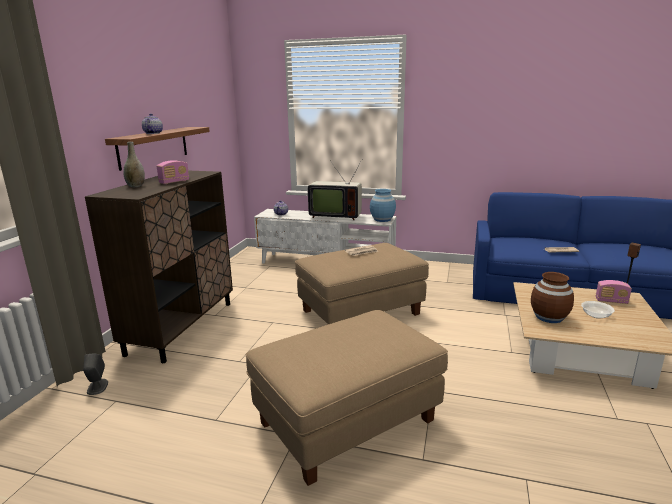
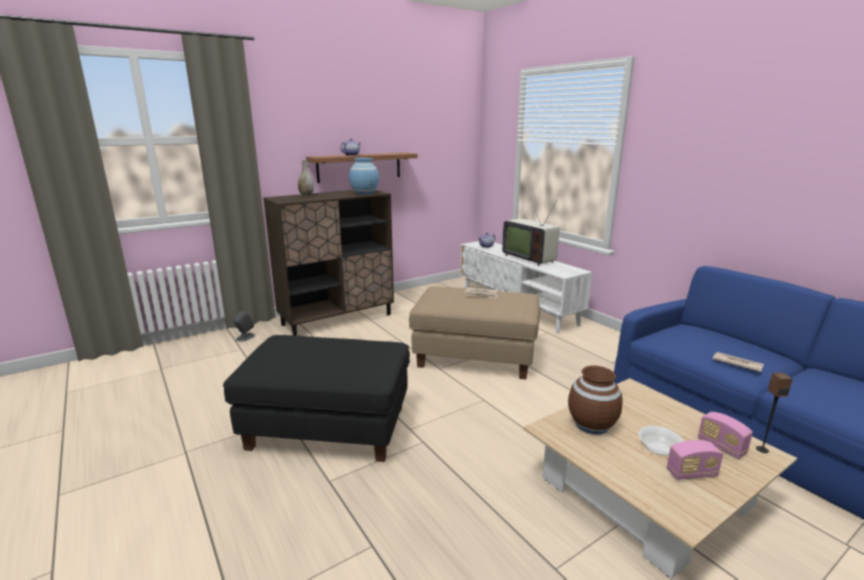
camera: 40 degrees right, 0 degrees up
radio [157,160,189,184] -> radio moved to [667,440,723,480]
beige ottoman [246,310,448,486] -> black ottoman [223,335,410,462]
blue vase [370,189,396,222] -> blue vase moved to [349,158,379,195]

